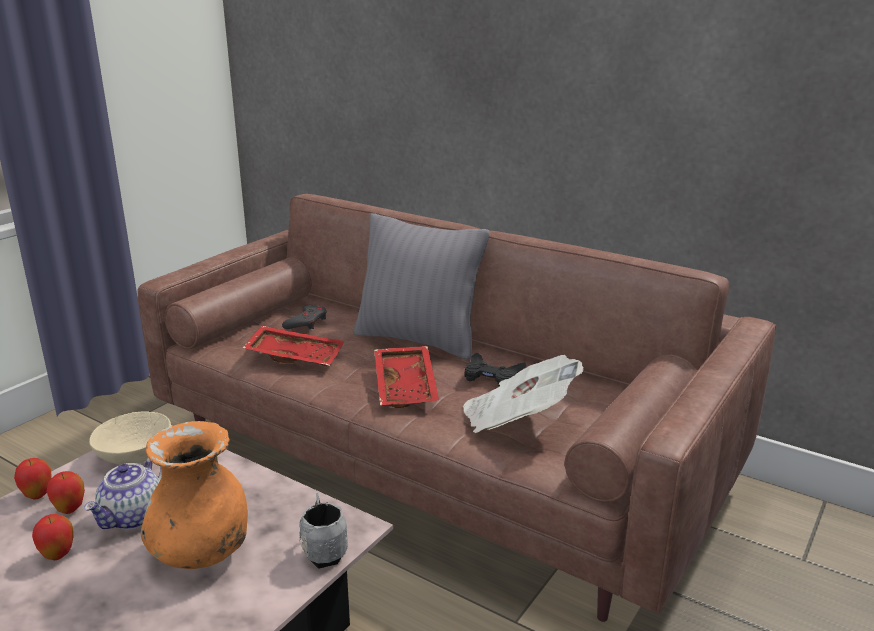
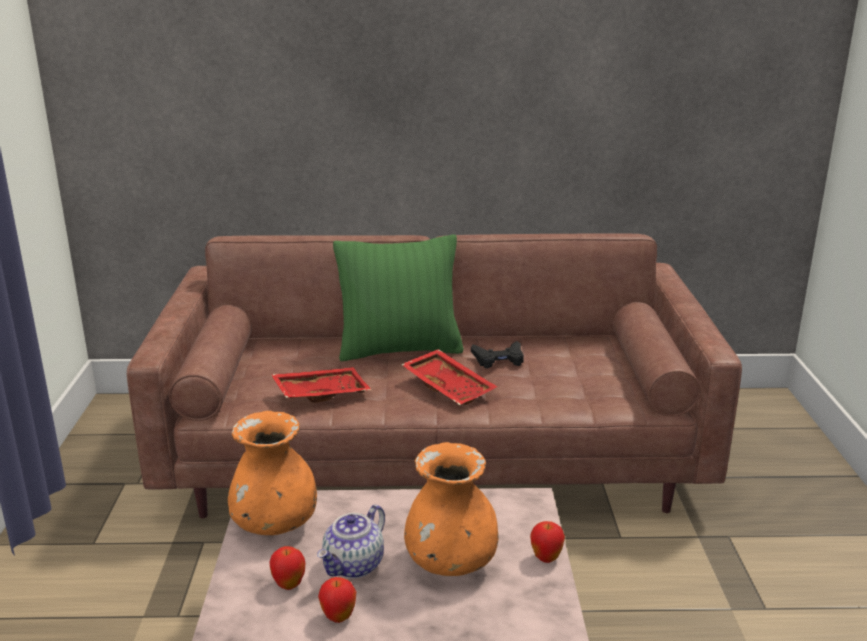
camera: 35 degrees left, 0 degrees up
apple [14,458,52,500] -> apple moved to [530,521,565,563]
teapot [84,458,162,530] -> teapot turned 45 degrees clockwise [317,505,385,578]
beige bowl [89,412,171,465] -> orange vase [228,411,317,535]
grey game controller [282,304,327,329] -> none
grey mug [299,493,348,569] -> none
grey pillow [354,213,489,359] -> green pillow [333,235,464,361]
newspaper [463,355,583,433] -> none

